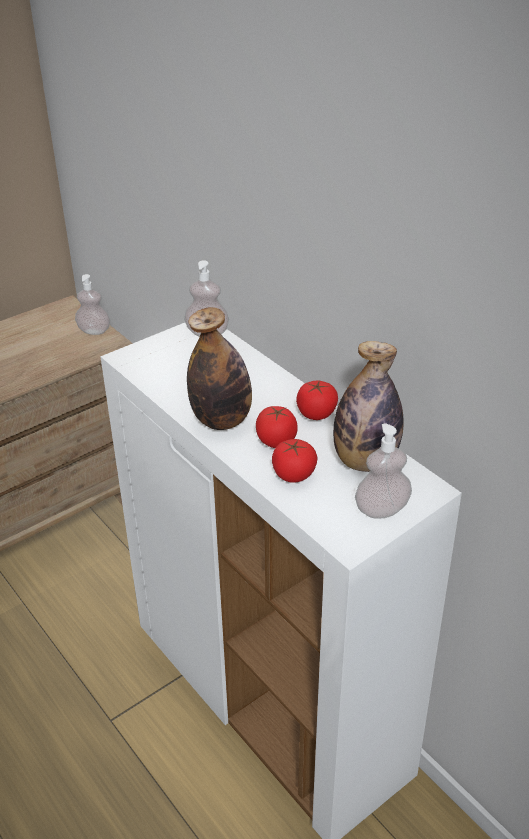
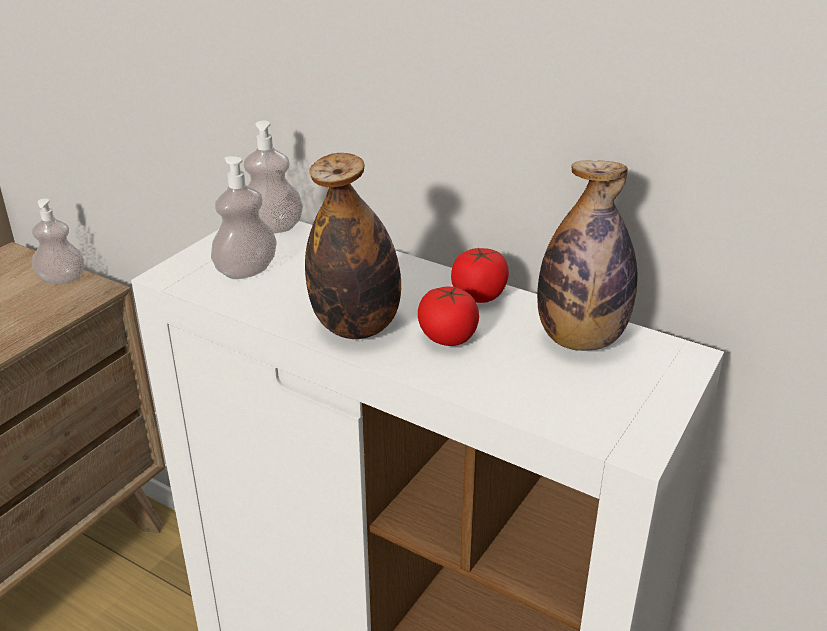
camera: 20 degrees left, 5 degrees down
tomato [272,439,317,483] -> none
soap dispenser [355,423,412,519] -> soap dispenser moved to [211,156,277,279]

